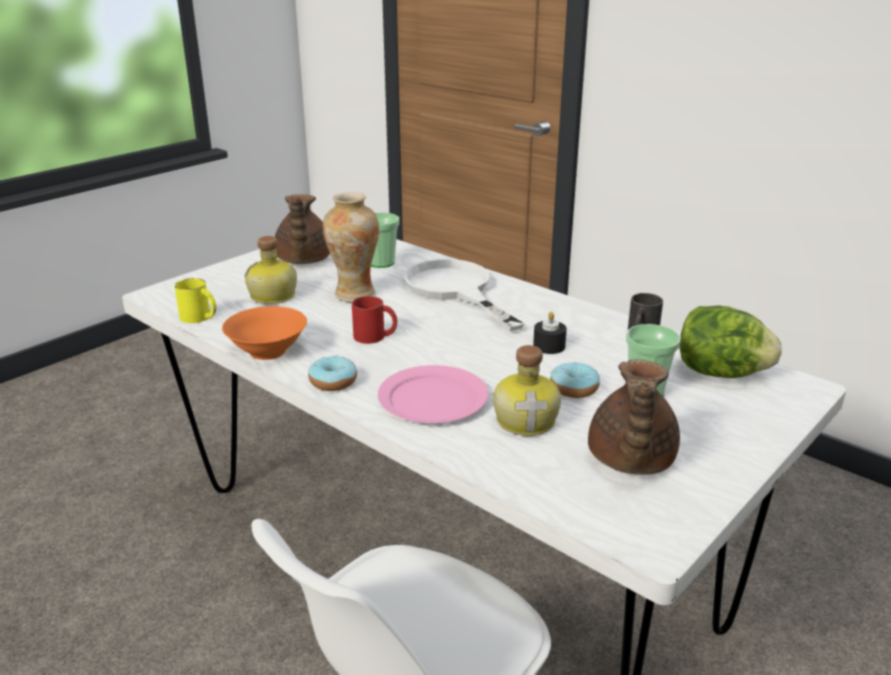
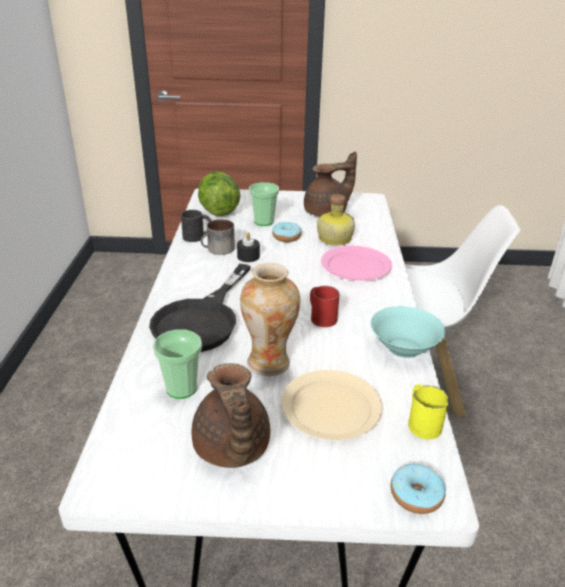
camera: 130 degrees left, 5 degrees up
orange bowl [222,306,307,360] -> turquoise bowl [370,306,445,358]
bottle [244,236,297,304] -> beige plate [281,370,382,440]
brown teapot [275,194,330,264] -> brown teapot turned 120 degrees clockwise [192,363,270,468]
donut [308,355,357,391] -> donut moved to [390,464,446,514]
white frying pan [404,259,524,331] -> black frying pan [149,264,251,352]
none -> mug [200,219,235,255]

